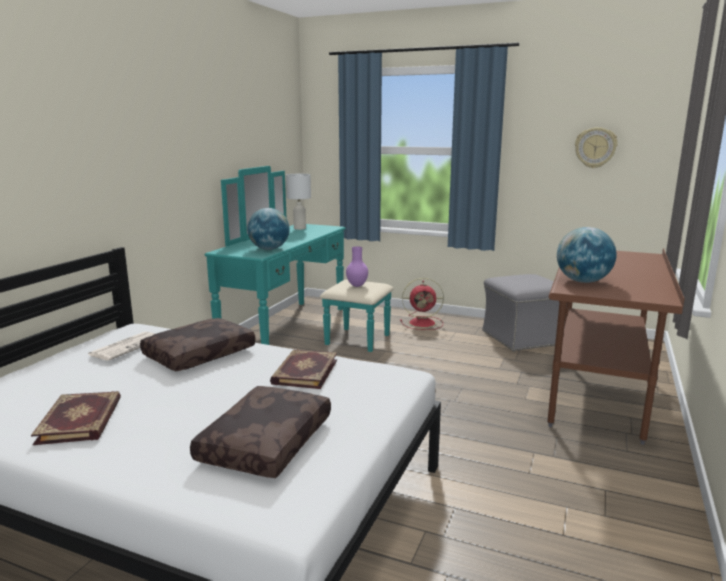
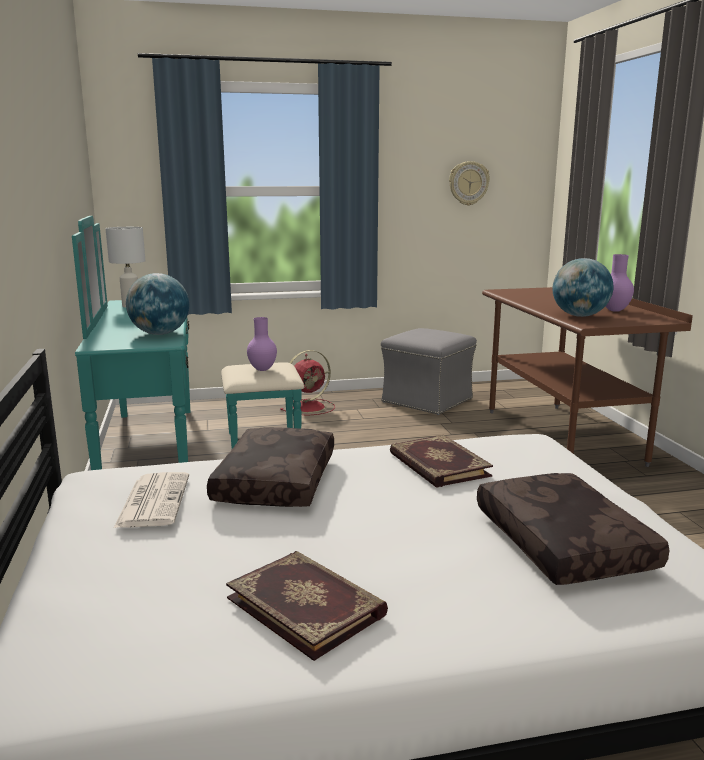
camera: 35 degrees left, 0 degrees up
none -> purple vase [605,254,634,312]

